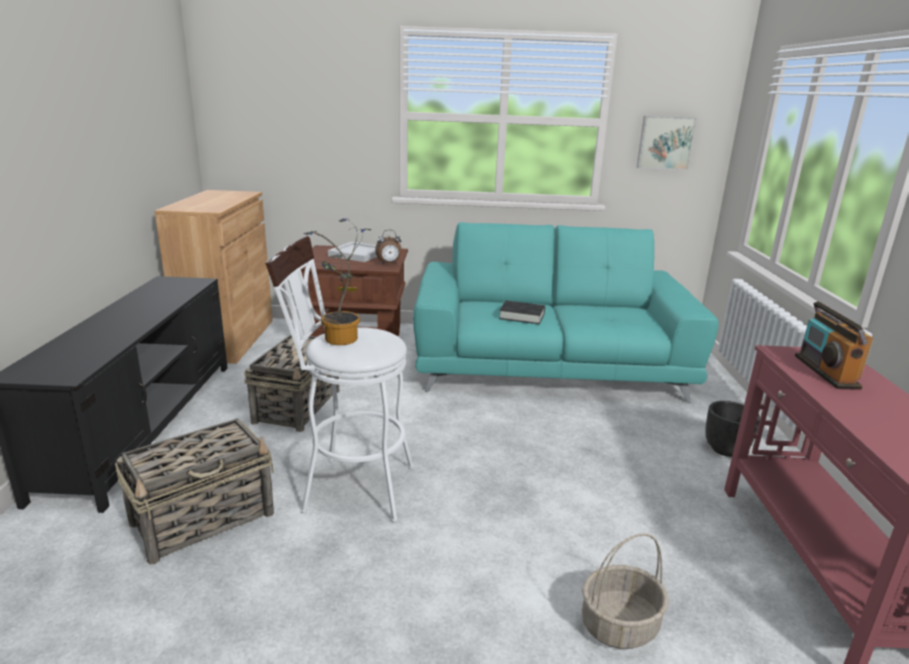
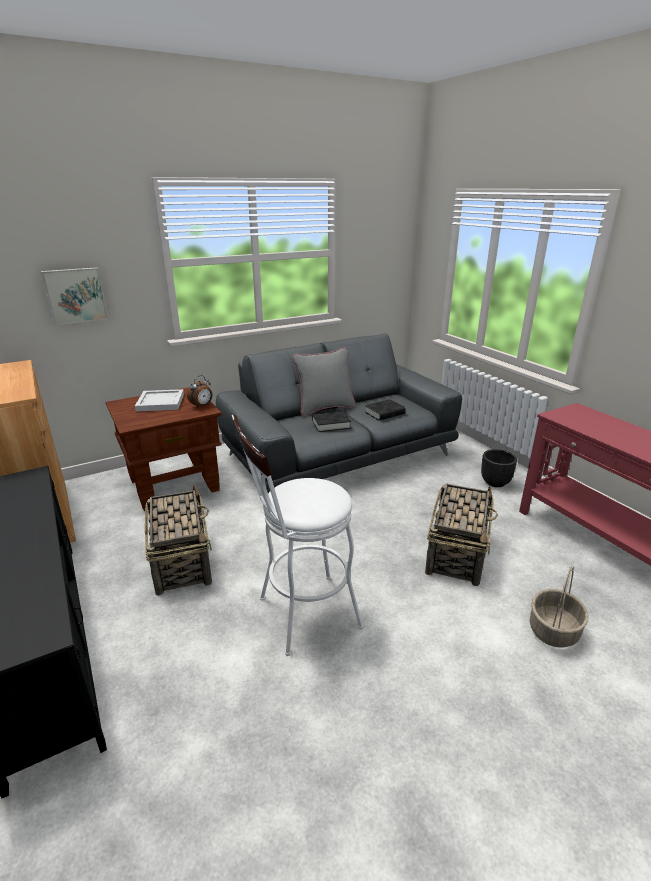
camera: 30 degrees left, 5 degrees up
basket [115,418,274,565] -> basket moved to [425,483,498,586]
potted plant [303,218,371,345] -> none
turquoise sofa [413,222,719,403] -> grey sofa [216,334,462,493]
picture [637,116,697,170] -> picture moved to [41,267,108,325]
radio [795,301,873,390] -> none
none -> grey pillow [292,347,356,417]
none -> black book [365,399,406,421]

